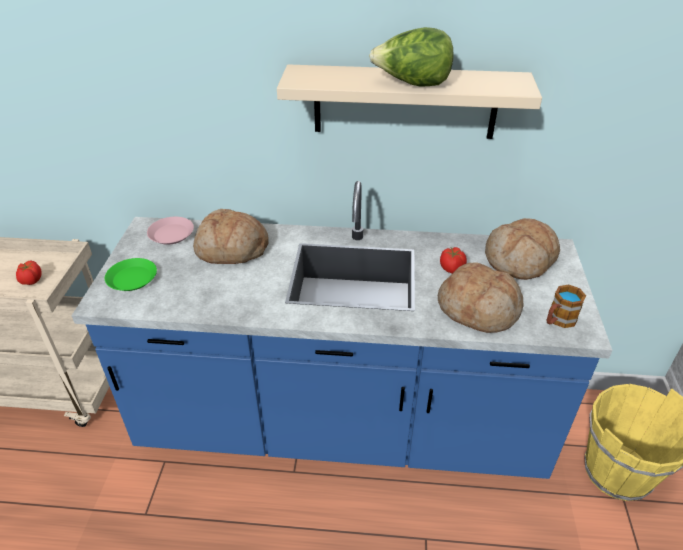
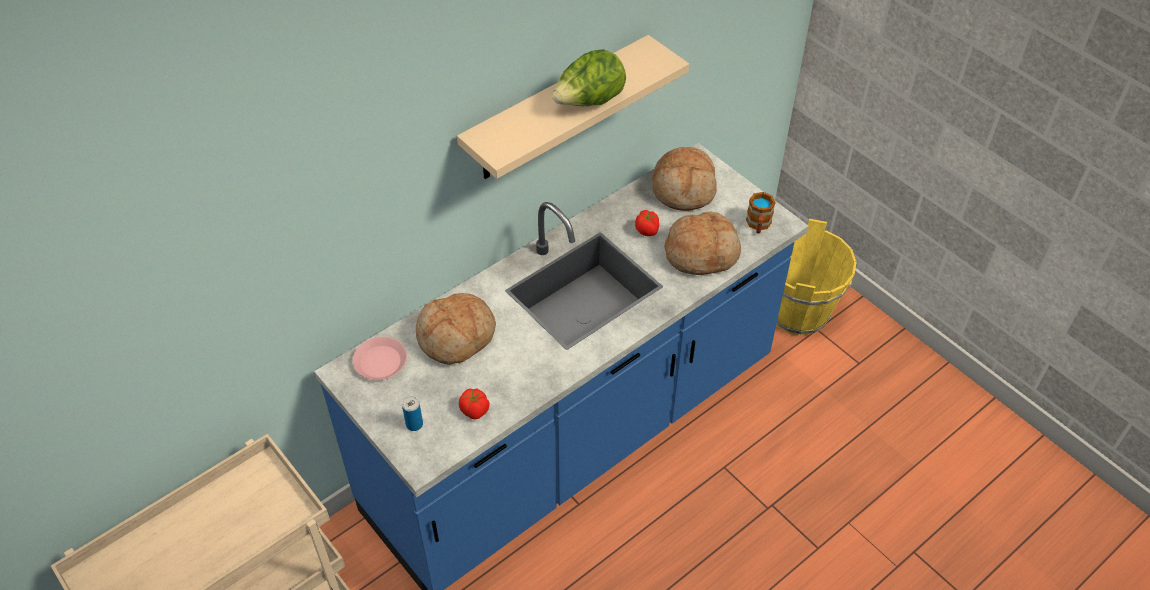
camera: 45 degrees left, 10 degrees up
tomato [16,261,42,285] -> tomato moved to [459,388,490,420]
green plate [105,258,157,291] -> can [402,396,423,431]

